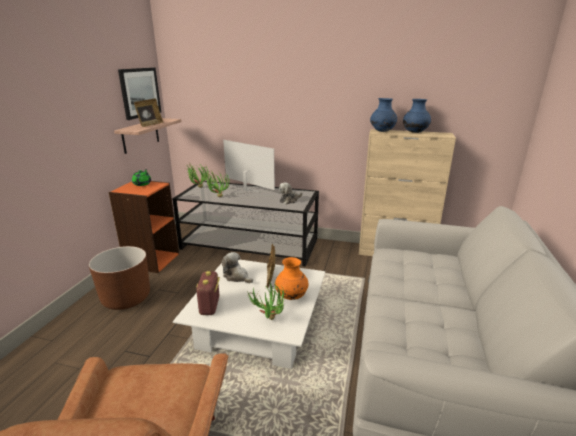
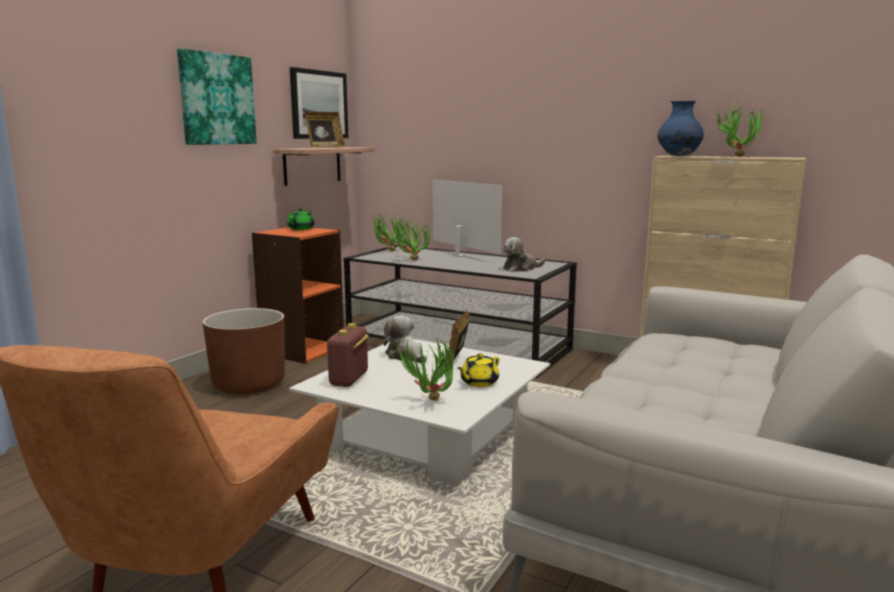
camera: 15 degrees right, 10 degrees down
orange vase [275,257,309,300] -> yellow teapot [457,353,499,387]
blue vase [403,99,431,133] -> potted plant [714,101,765,157]
none -> picture [177,48,257,145]

